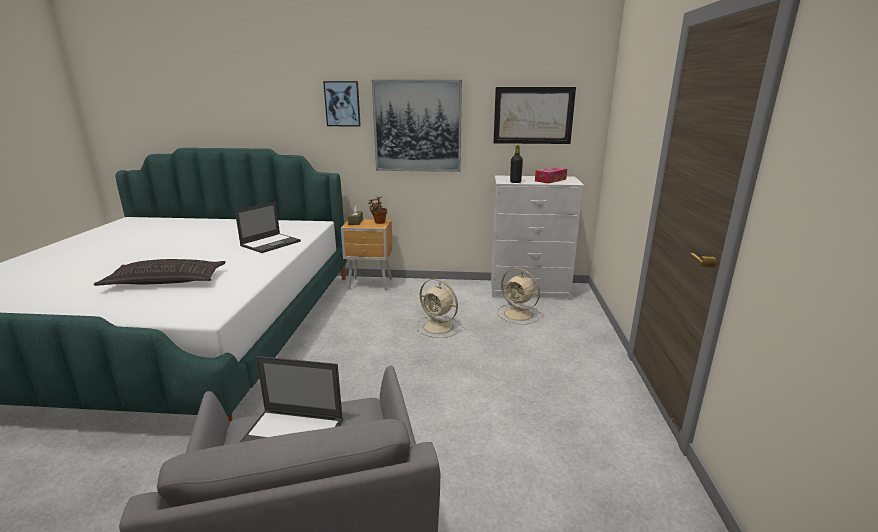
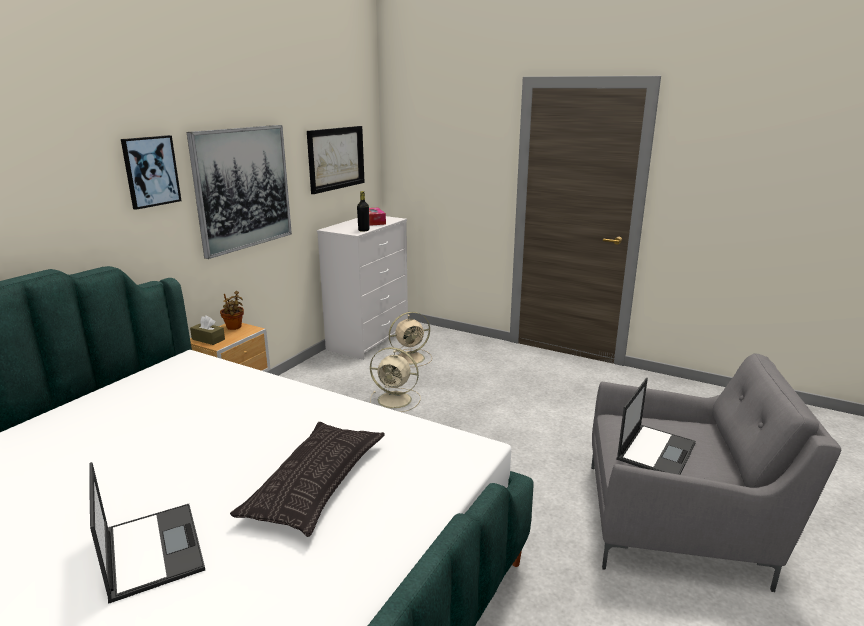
camera: 65 degrees left, 0 degrees up
laptop [235,201,301,253] -> laptop moved to [89,462,205,604]
beige fan [416,279,462,338] -> beige fan turned 45 degrees clockwise [370,347,421,412]

